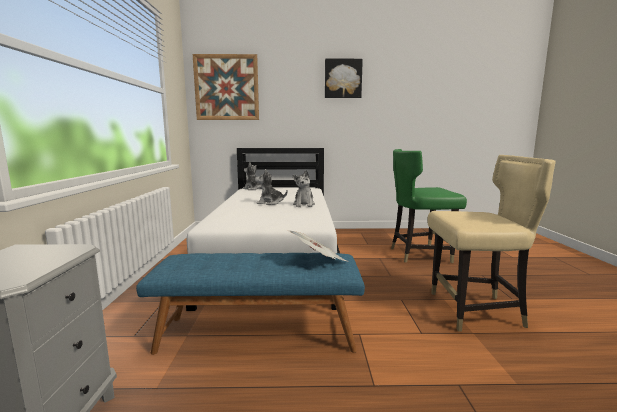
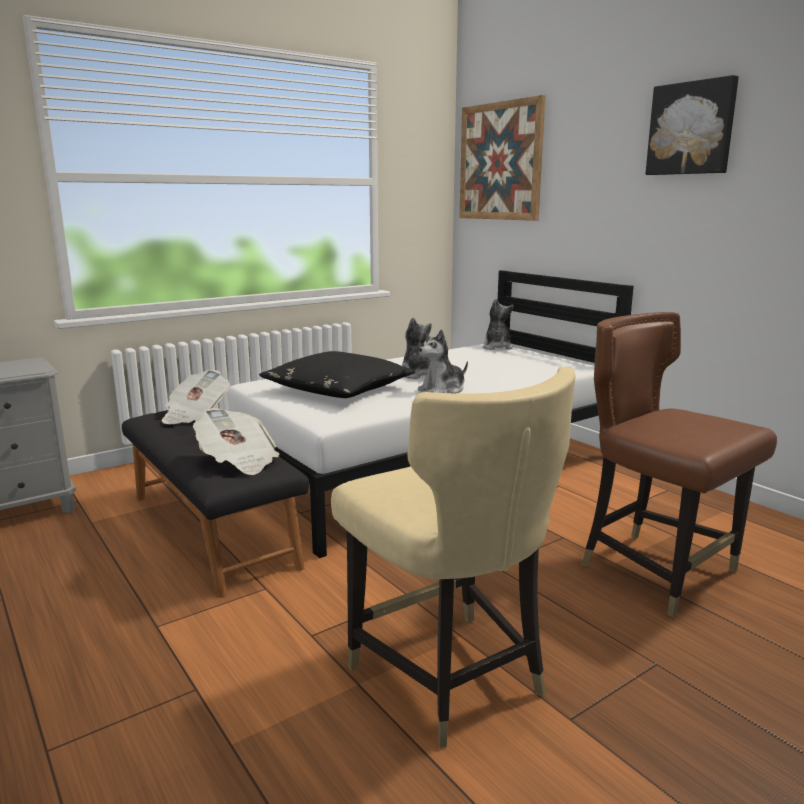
camera: 55 degrees right, 5 degrees up
blue bench [136,253,365,355] -> black bench [122,410,309,598]
green chair [391,149,467,263] -> brown chair [581,312,777,617]
none -> newspaper [161,370,230,424]
none -> black pillow [259,351,415,398]

